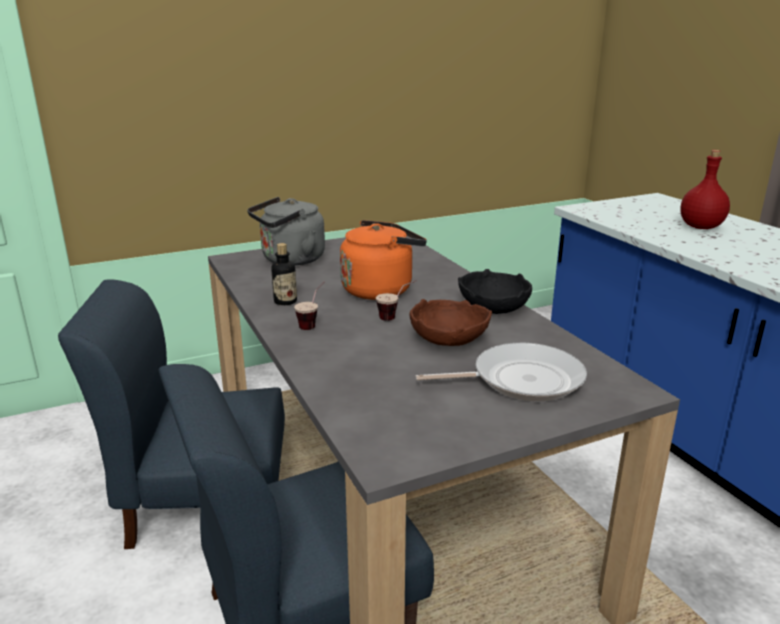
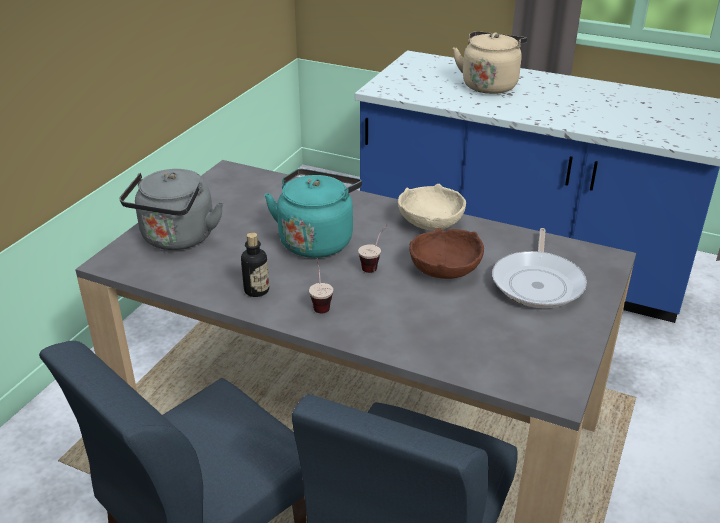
camera: 40 degrees left, 10 degrees up
orange kettle [340,220,427,300] -> turquoise kettle [264,169,362,258]
frying pan [416,343,587,401] -> frying pan turned 150 degrees clockwise [492,228,587,308]
black bowl [458,269,532,314] -> beige bowl [398,184,466,231]
red bottle [680,150,730,229] -> beige kettle [453,31,527,94]

